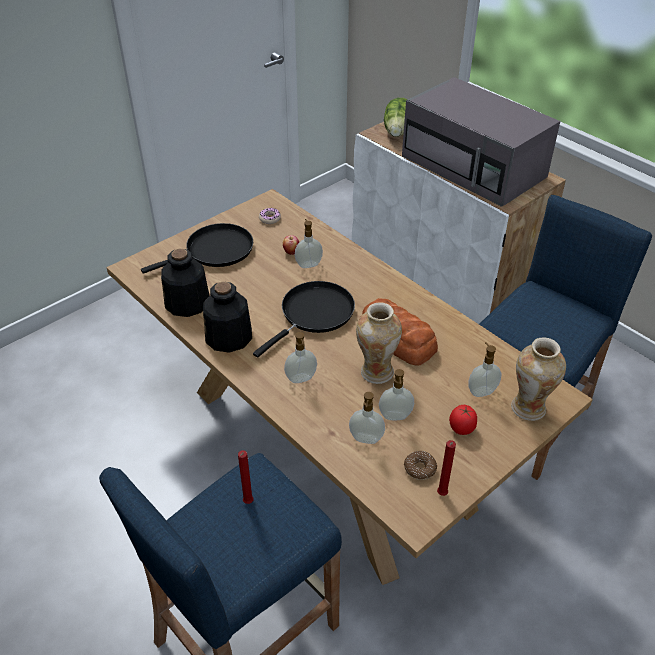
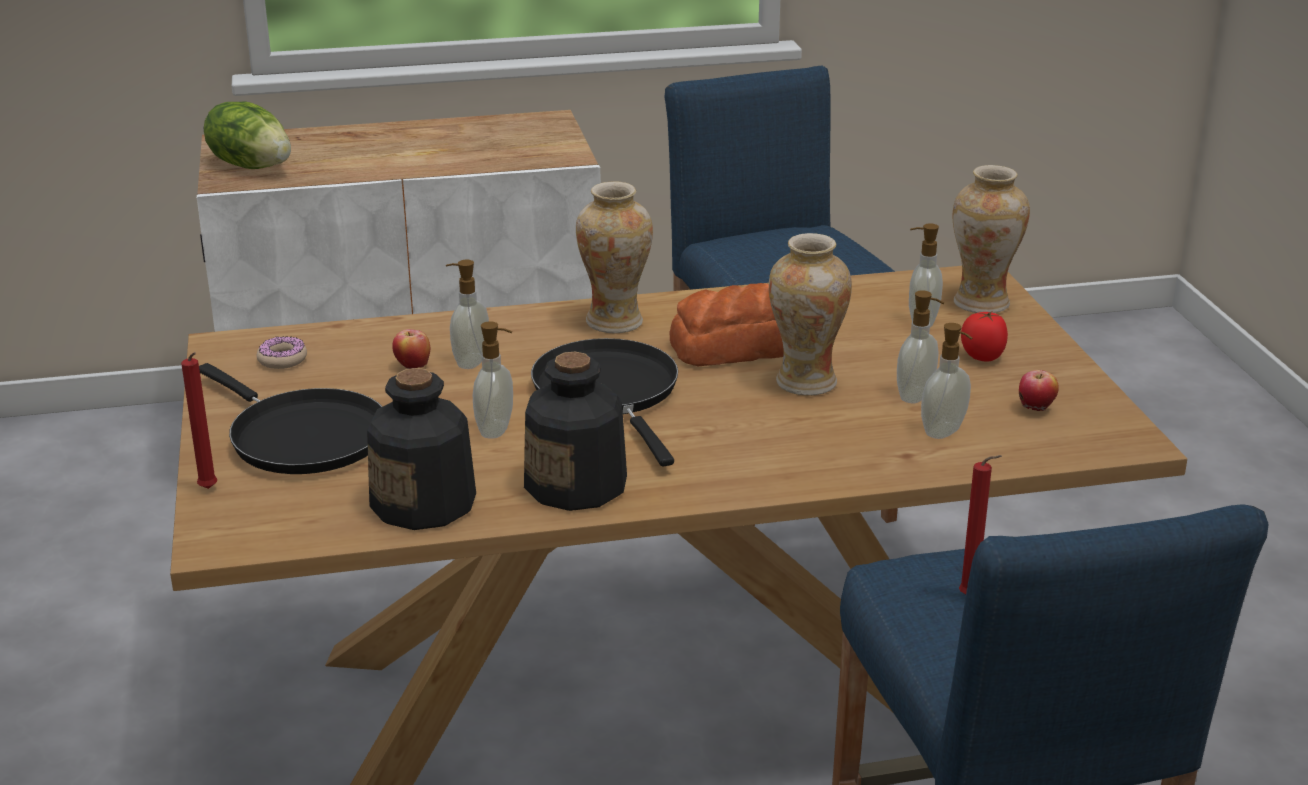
camera: 60 degrees left, 15 degrees down
black frying pan [141,223,253,274] -> black frying pan turned 135 degrees clockwise [199,363,382,474]
soap dispenser [284,332,317,383] -> soap dispenser moved to [473,321,513,439]
grey microwave [402,77,560,207] -> none
donut [404,451,437,480] -> apple [1019,370,1059,411]
red candle [437,440,456,496] -> red candle moved to [181,352,217,489]
none -> vase [576,181,653,334]

